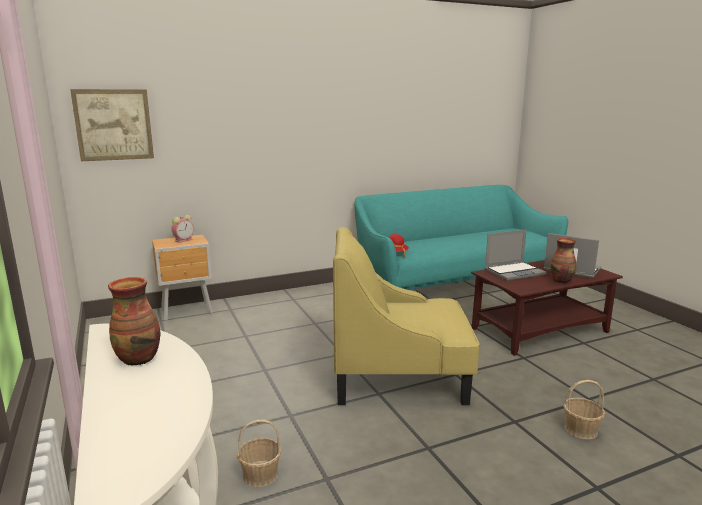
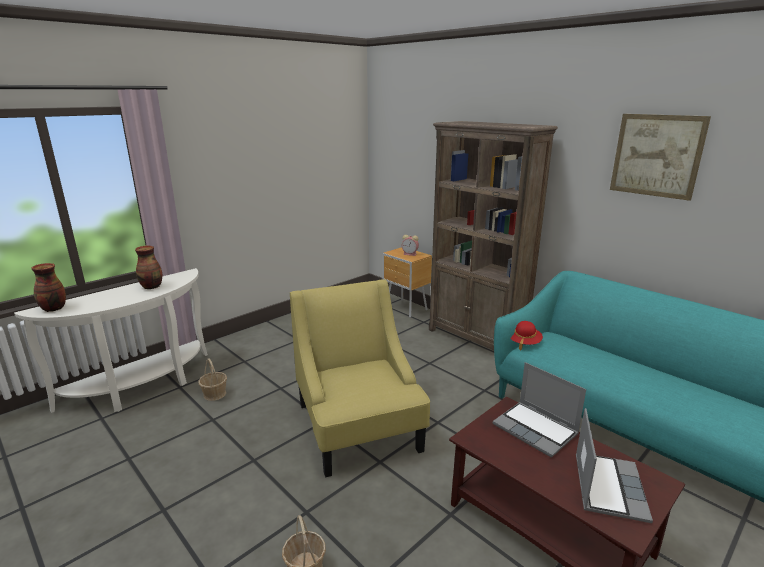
camera: 70 degrees right, 5 degrees up
picture [70,89,154,161] -> picture moved to [610,114,711,201]
vase [550,238,576,283] -> vase moved to [31,263,66,312]
none -> brown bookcase [429,121,558,350]

